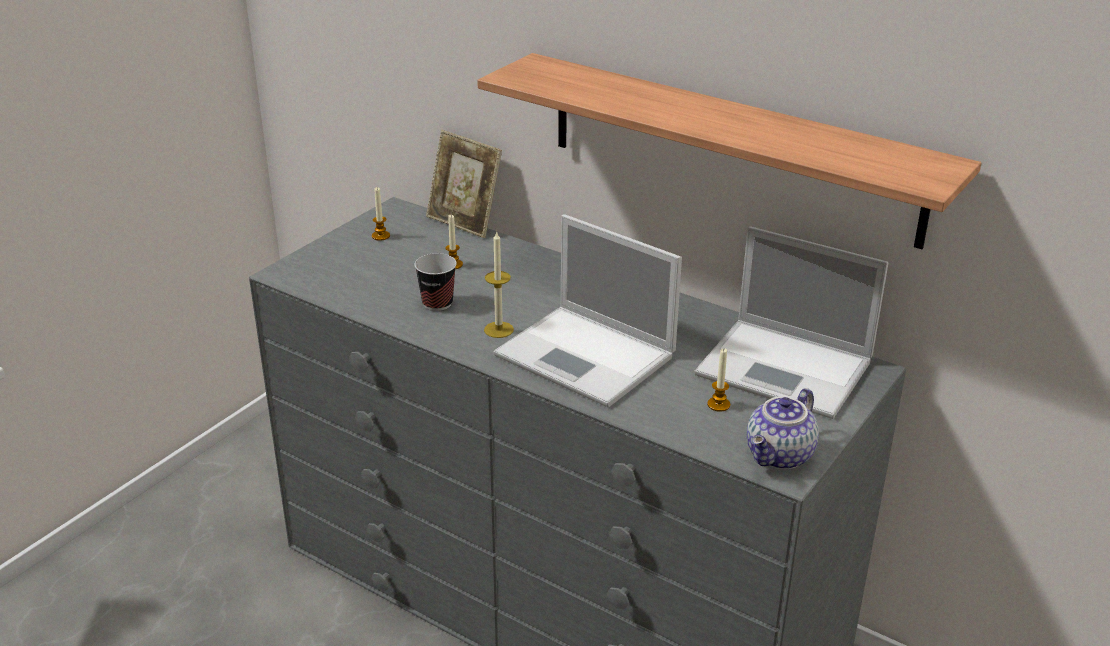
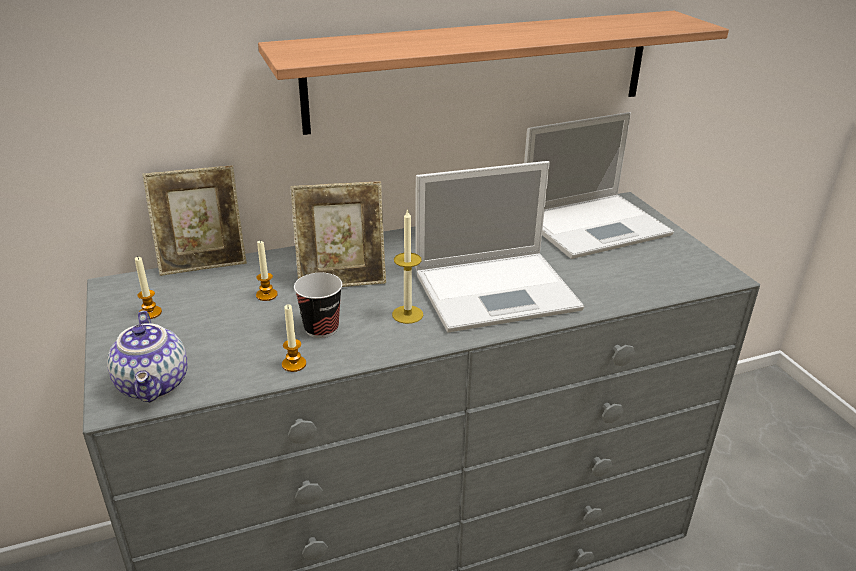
camera: 55 degrees left, 0 degrees up
candle [707,348,730,412] -> candle moved to [282,304,306,372]
teapot [747,388,819,470] -> teapot moved to [107,310,188,402]
none -> picture frame [290,181,386,287]

